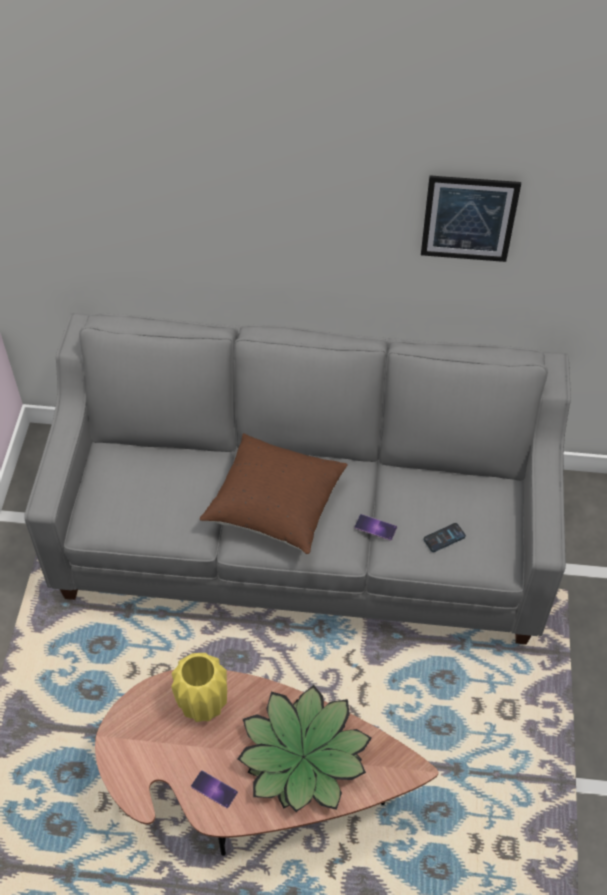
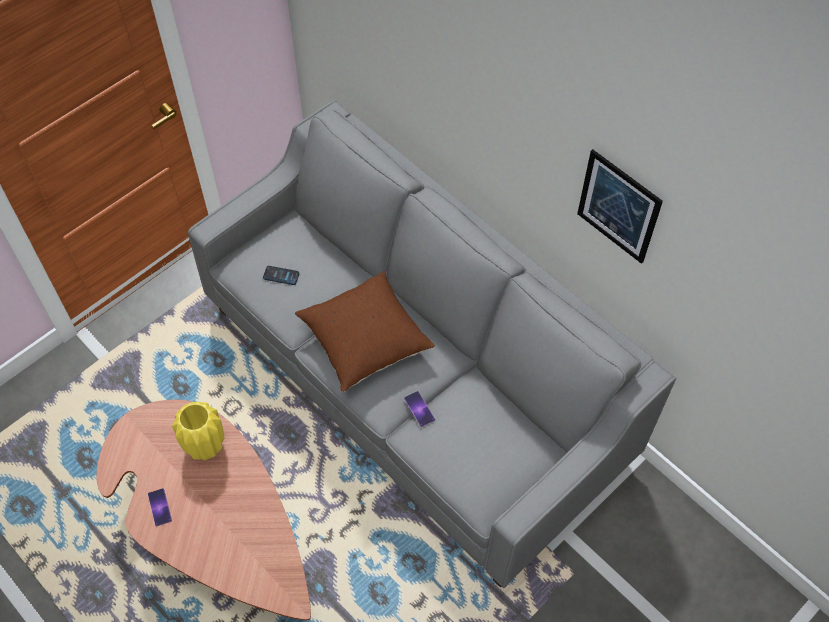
camera: 40 degrees right, 5 degrees up
potted plant [238,685,372,812] -> none
phone [423,523,466,552] -> phone moved to [263,266,299,285]

